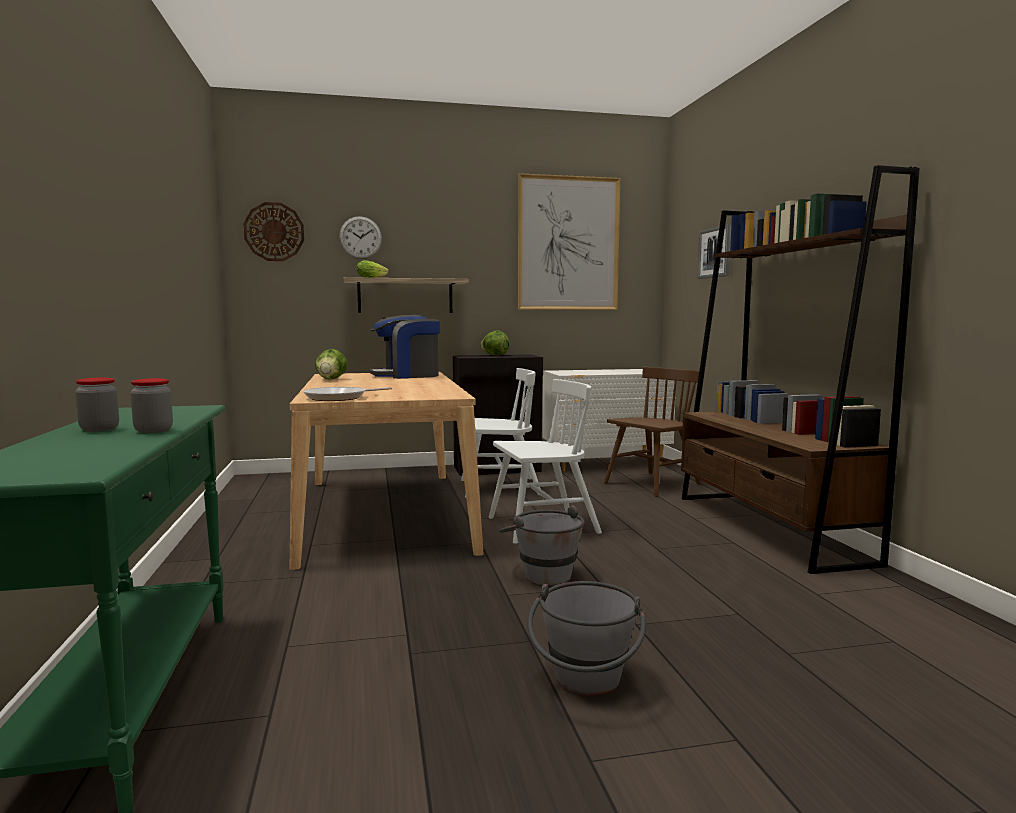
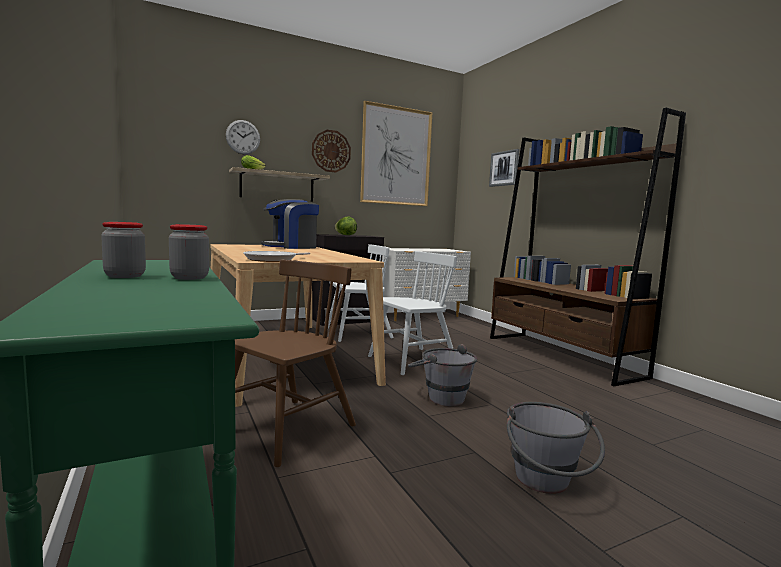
camera: 15 degrees left, 0 degrees up
wall clock [243,202,304,261] -> wall clock moved to [312,130,351,172]
lettuce [315,349,348,380] -> none
brown chair [604,367,701,497] -> brown chair moved to [235,259,356,467]

